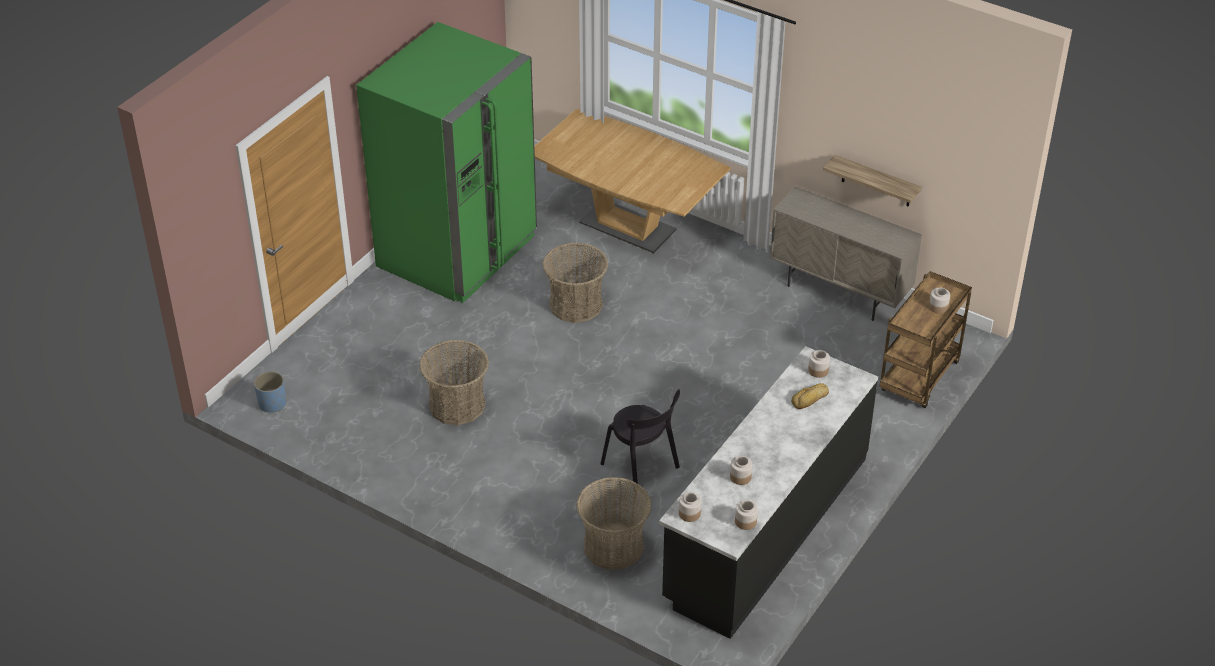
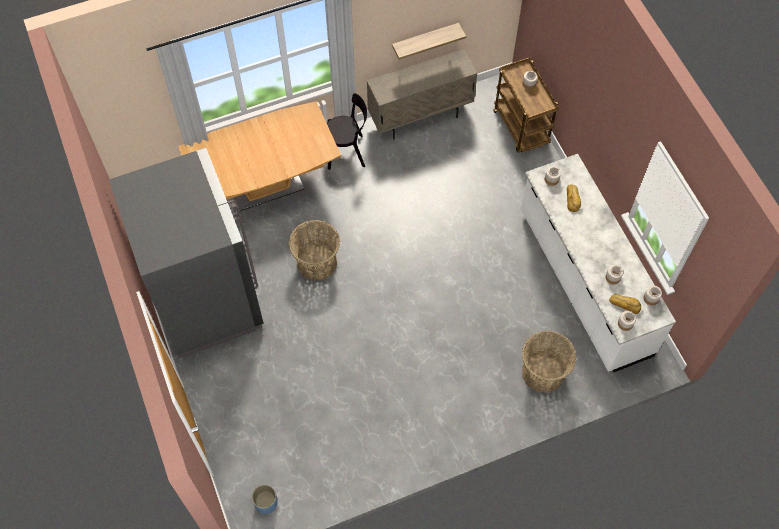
camera: 55 degrees left, 20 degrees up
green fridge [356,22,537,303] -> grey fridge [109,148,263,359]
basket [419,340,489,425] -> none
black chair [600,389,680,491] -> black chair moved to [327,93,367,170]
black counter [659,346,878,639] -> white counter [521,154,676,372]
none -> bread [609,294,641,314]

